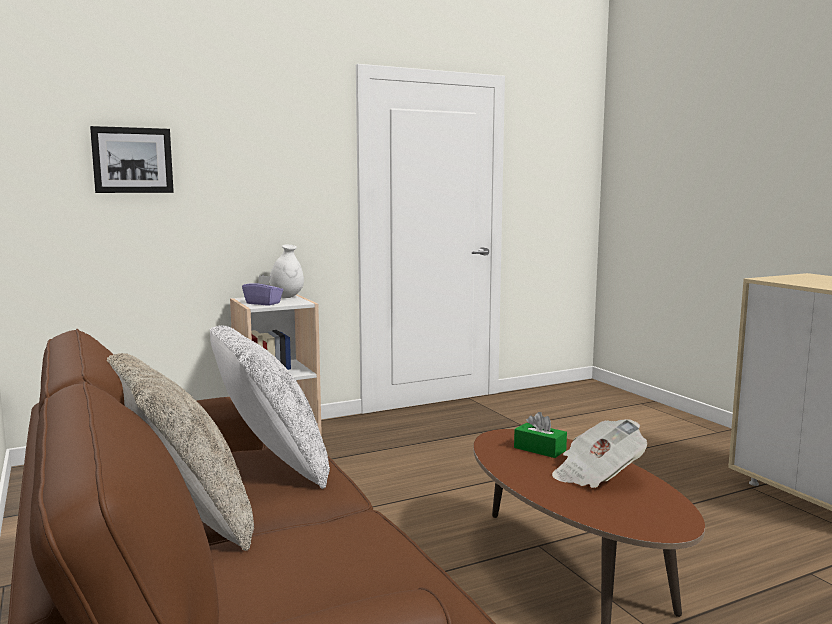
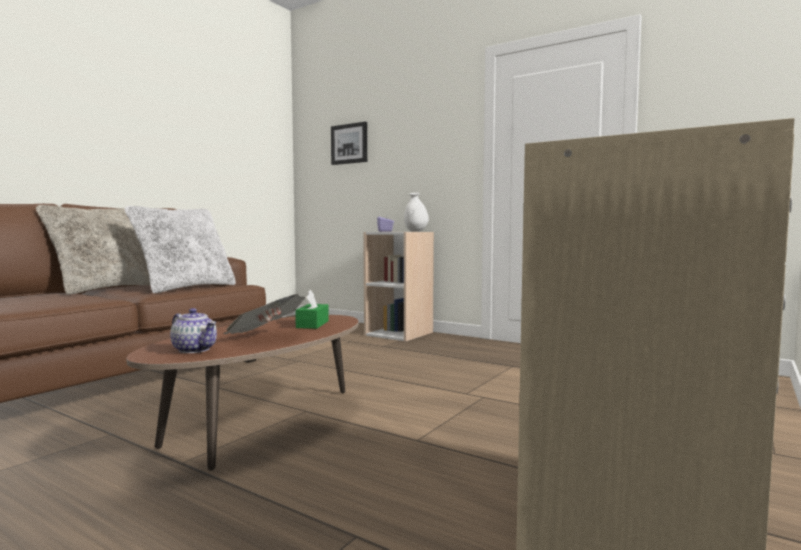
camera: 60 degrees right, 5 degrees down
none -> teapot [170,308,217,353]

